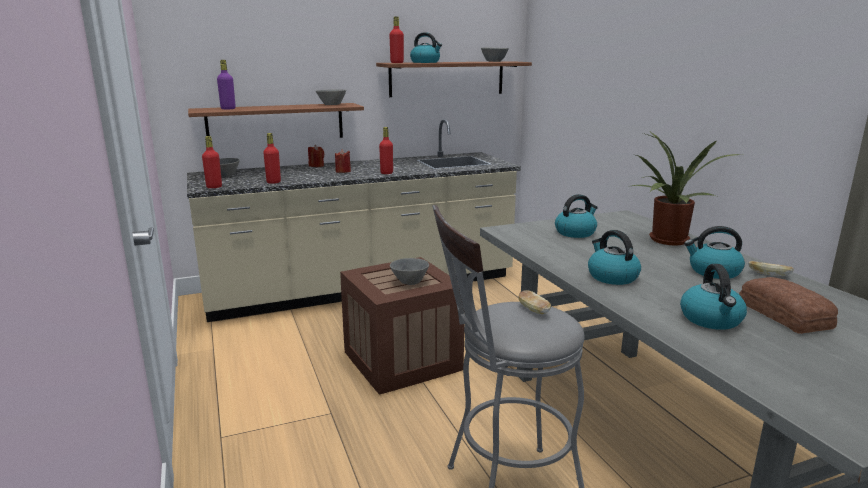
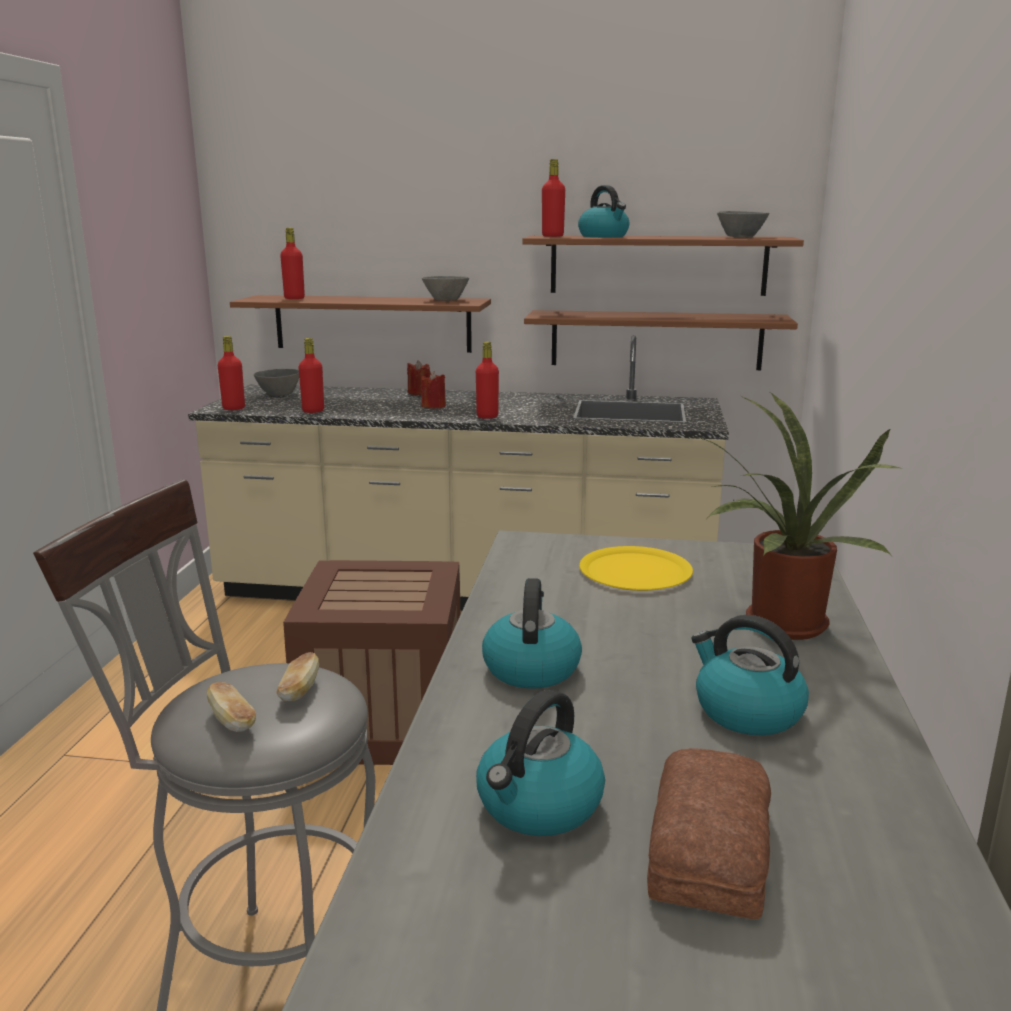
camera: 30 degrees right, 0 degrees up
purple bottle [217,60,236,109] -> red bottle [280,228,305,299]
grey bowl [390,258,429,285] -> none
kettle [555,194,598,238] -> yellow plate [579,546,693,591]
bread [748,261,794,276] -> bread moved to [207,682,256,732]
none -> shelf [524,310,798,370]

